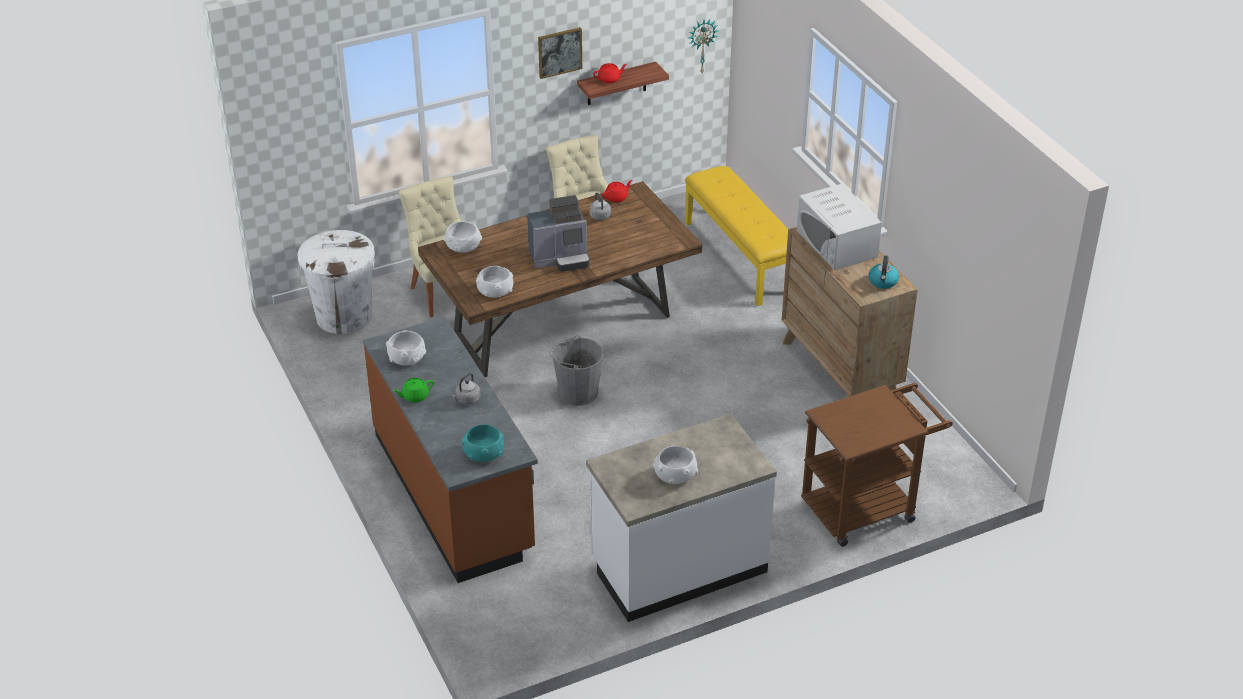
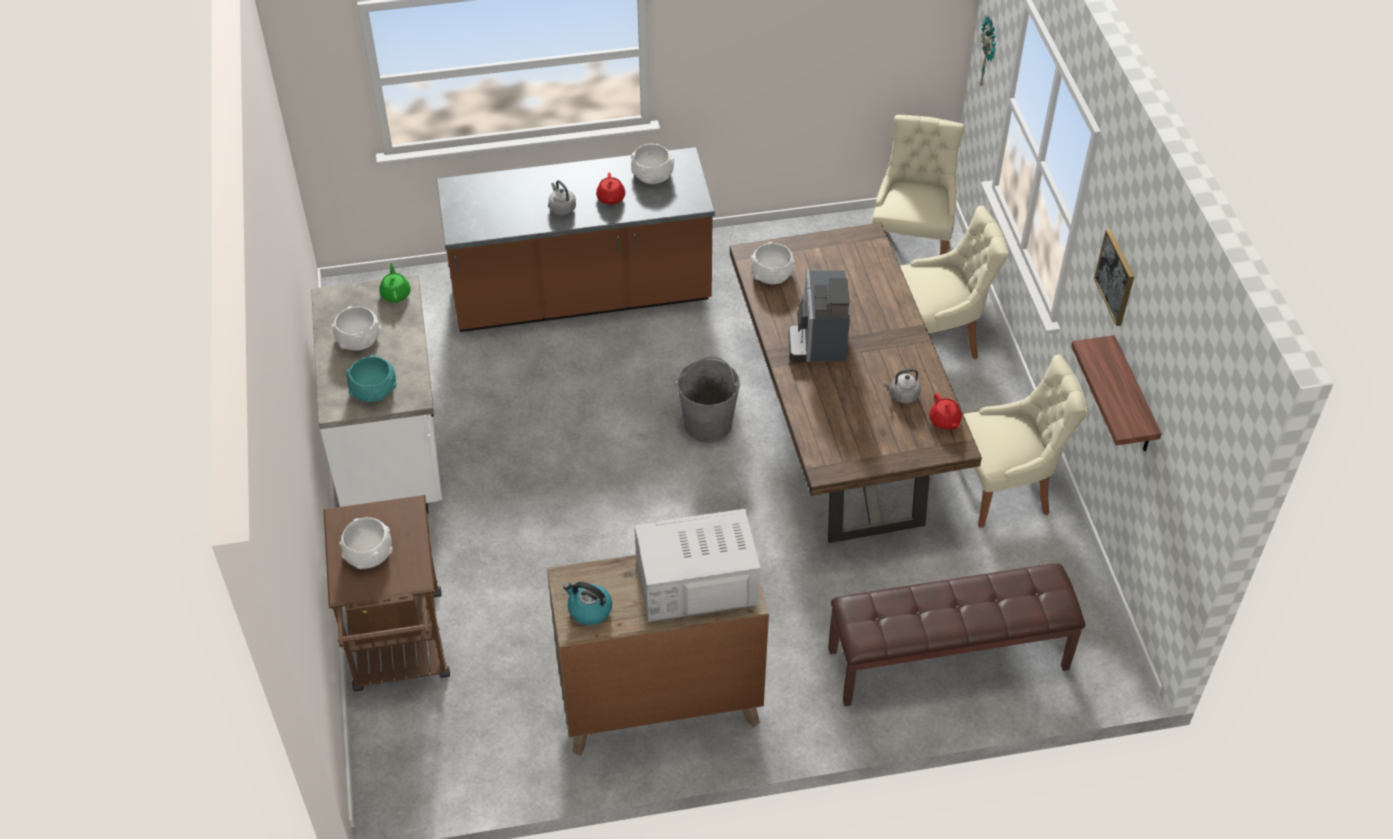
camera: 105 degrees right, 10 degrees up
white trash can [298,230,375,334] -> beige chair [872,115,965,255]
green teapot [393,378,434,403] -> green teapot moved to [379,263,411,303]
white bowl [444,221,482,252] -> white bowl moved to [339,517,393,569]
turquoise bowl [462,424,504,462] -> turquoise bowl moved to [346,355,397,402]
red teapot [593,63,627,83] -> red teapot moved to [596,173,625,205]
yellow bench [685,166,788,306] -> brown bench [828,563,1085,706]
wall clock [689,19,718,73] -> wall clock moved to [979,15,996,88]

